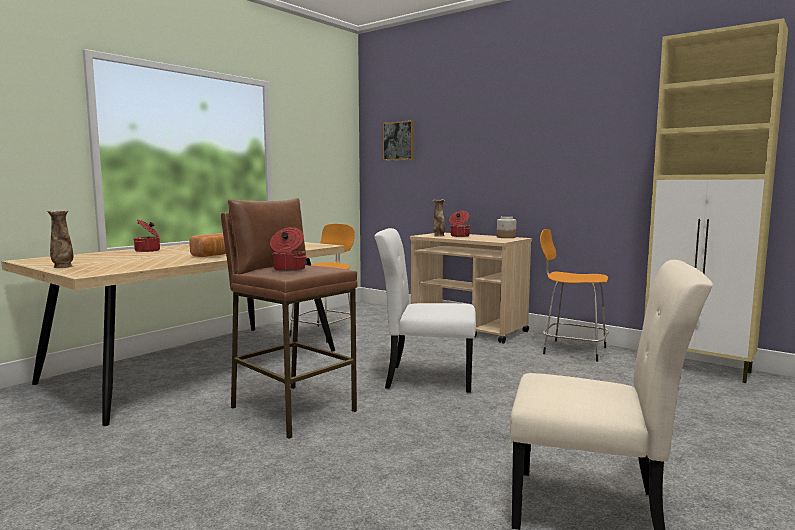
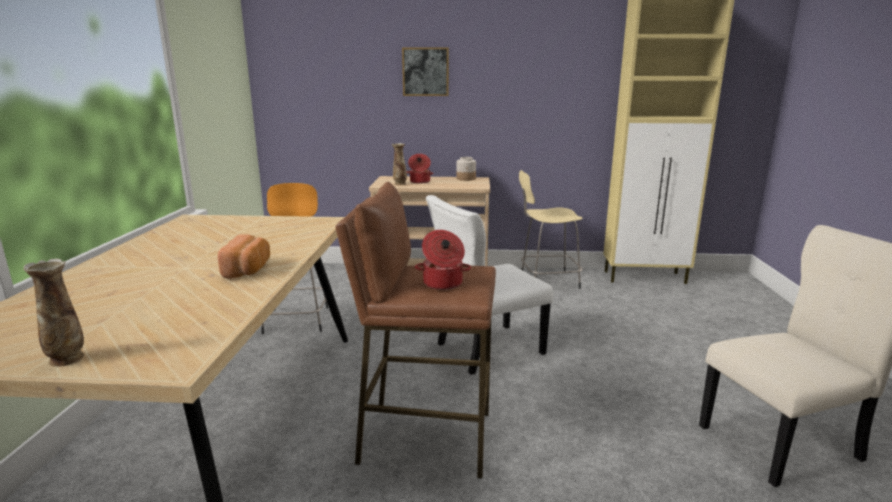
camera: 35 degrees left, 10 degrees up
cooking pot [134,219,160,252] -> none
picture [383,120,414,161] -> picture moved to [402,47,449,96]
orange stool [540,229,609,362] -> beige stool [519,170,583,289]

